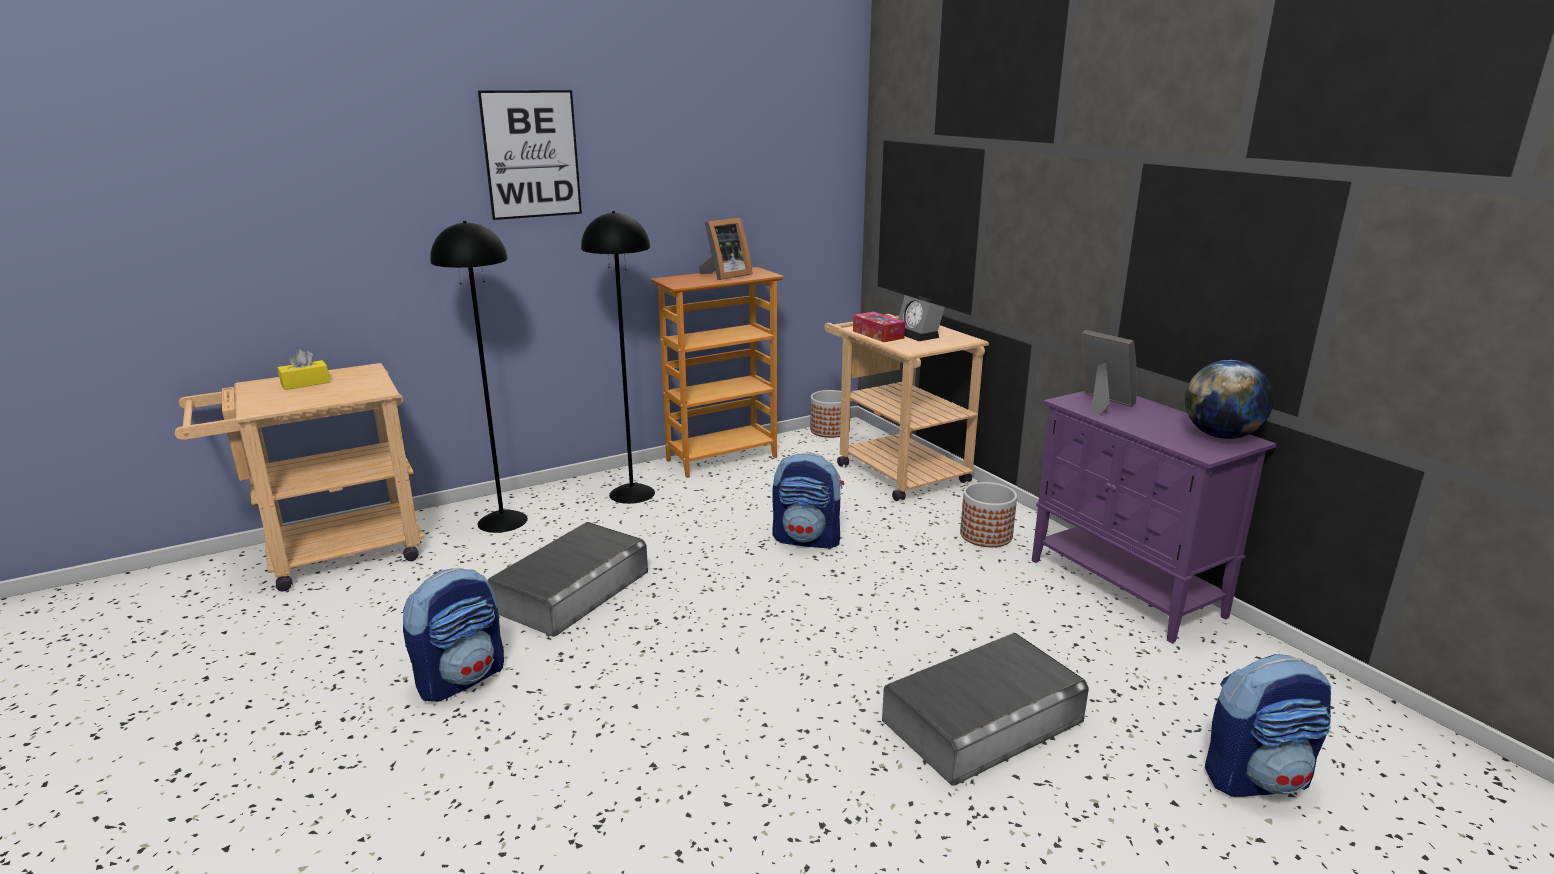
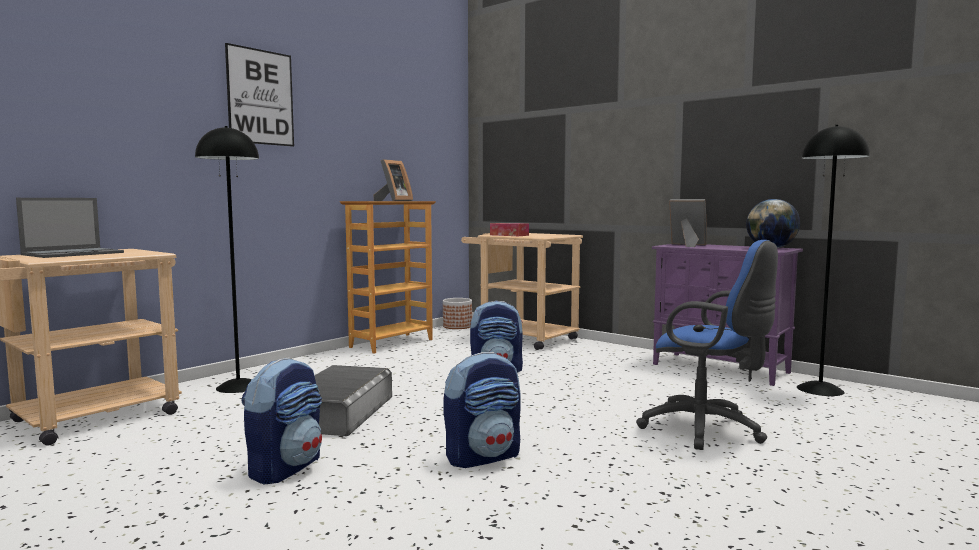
camera: 20 degrees left, 15 degrees down
yellow tissue box [277,349,330,390] -> laptop [16,198,124,258]
black floor lamp [581,211,655,504] -> black floor lamp moved to [797,125,870,396]
grey storage box [882,632,1089,786] -> blue office chair [636,240,778,450]
alarm clock [898,295,945,341] -> none
planter [960,482,1017,547] -> none
backpack [1205,654,1331,797] -> backpack moved to [443,352,520,468]

